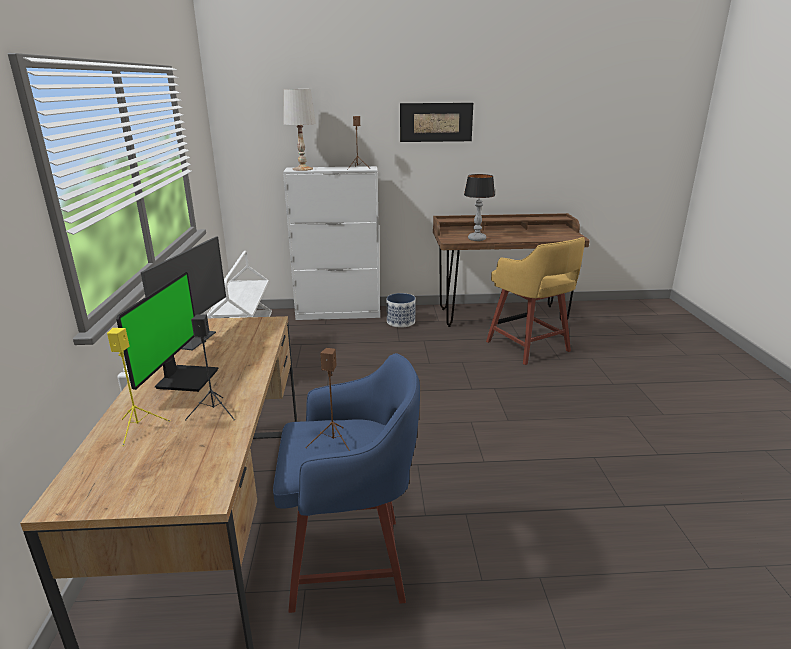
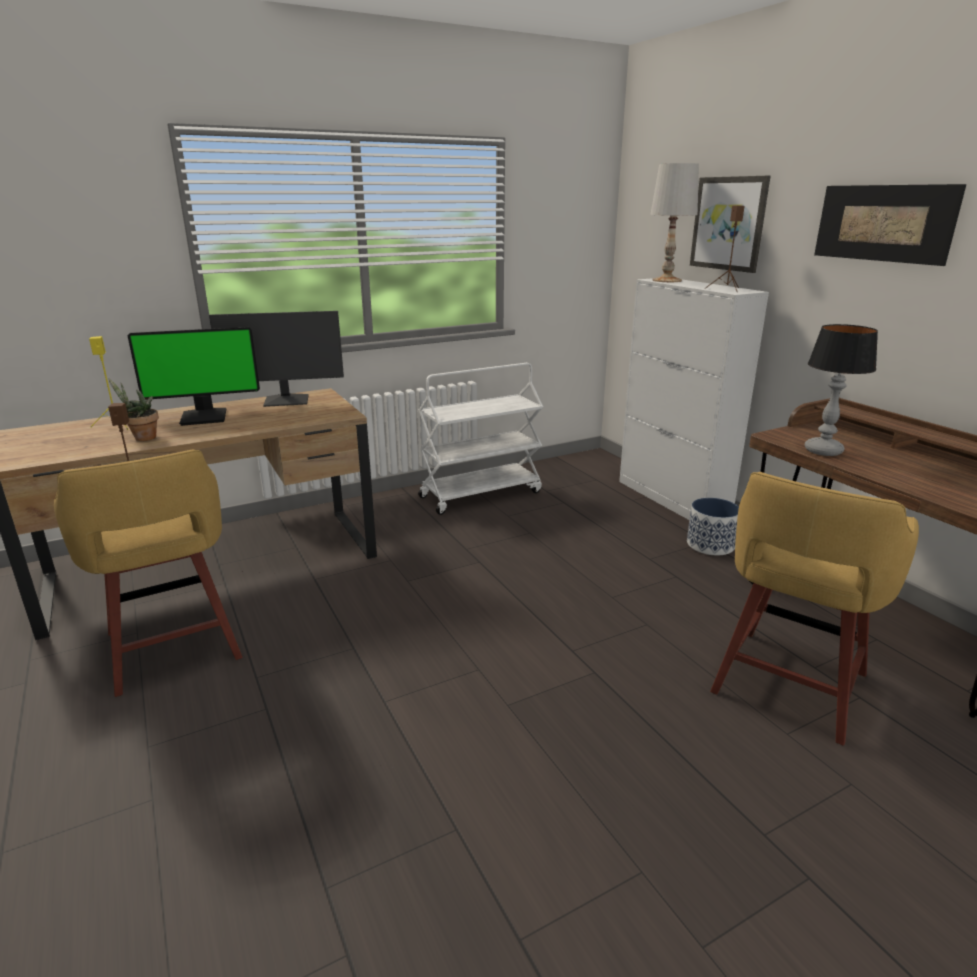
camera: 65 degrees right, 0 degrees up
black speaker [185,314,235,421] -> potted plant [108,378,159,441]
blue stool [273,353,420,613] -> yellow stool [54,449,243,697]
none -> picture [690,176,770,273]

